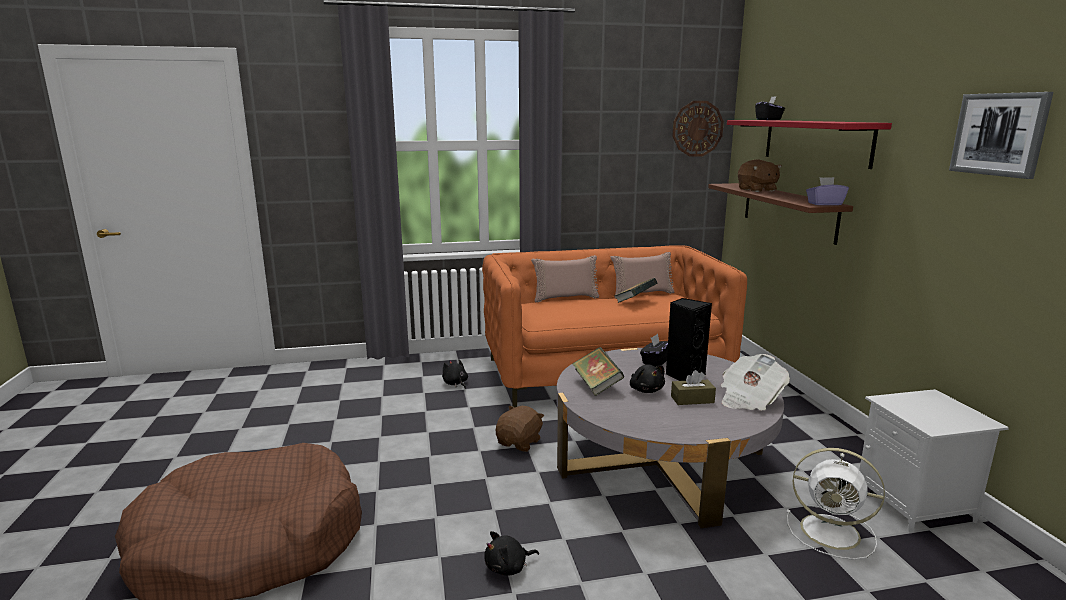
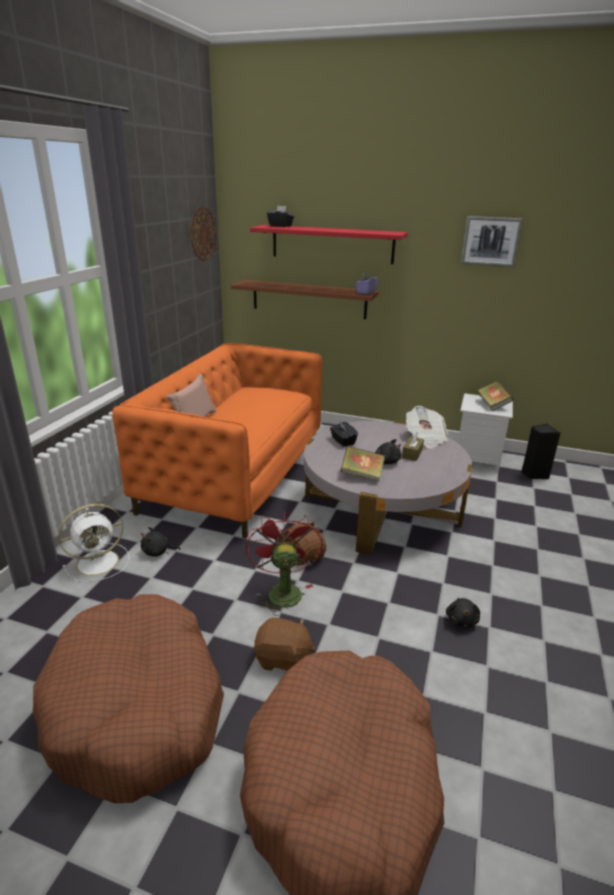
camera: 60 degrees left, 10 degrees up
beige pillow [610,252,674,299] -> none
book [615,278,658,303] -> book moved to [477,381,513,411]
black speaker [665,298,712,381] -> black speaker moved to [522,424,561,479]
brown plush toy [738,160,782,192] -> brown plush toy moved to [254,617,316,671]
white fan [786,448,885,560] -> white fan moved to [58,504,130,582]
none -> brown dog bed [33,594,224,803]
none -> red fan [246,511,323,616]

